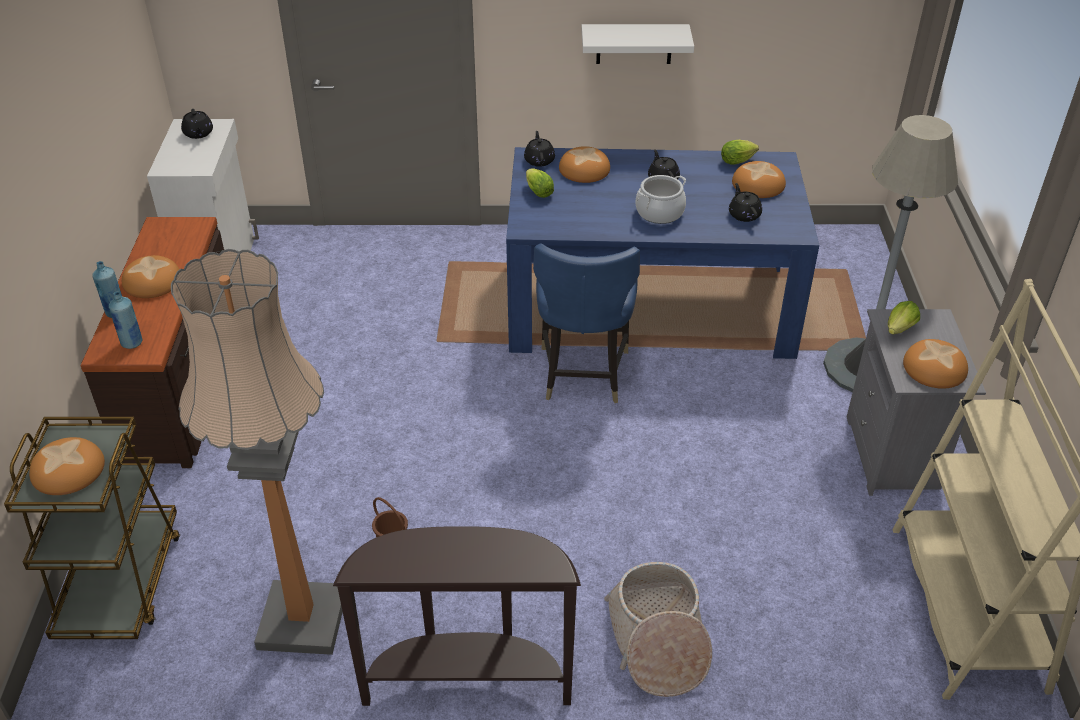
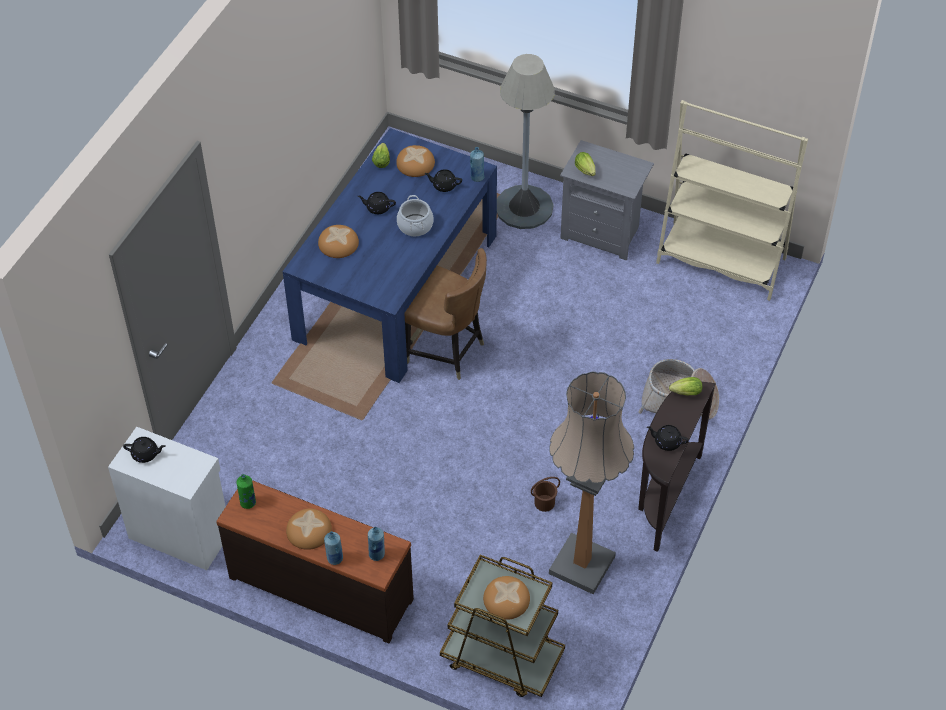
camera: 65 degrees left, 10 degrees up
black teapot [524,131,555,167] -> black teapot moved to [647,425,689,451]
lettuce [526,169,554,198] -> lettuce moved to [669,377,702,395]
blue chair [533,244,640,403] -> brown chair [404,248,487,380]
white shelf [581,24,694,64] -> none
bread [903,339,968,389] -> none
none -> green bottle [236,474,256,509]
none -> blue bottle [470,147,485,182]

